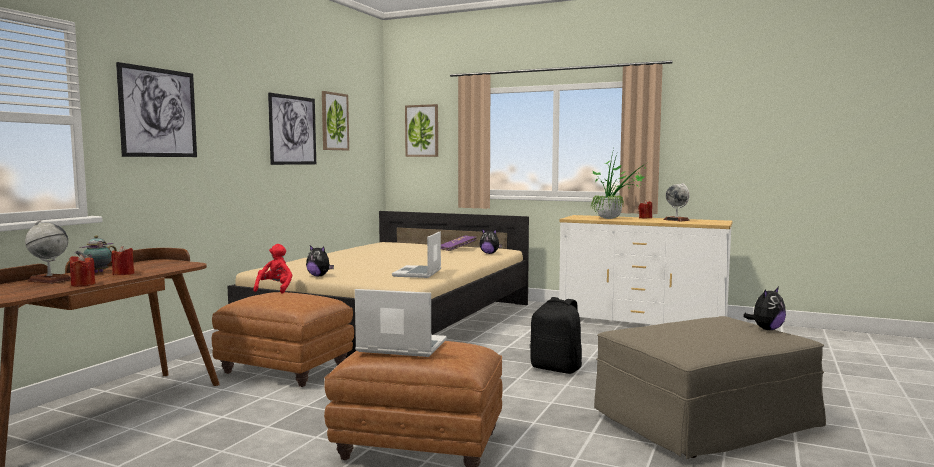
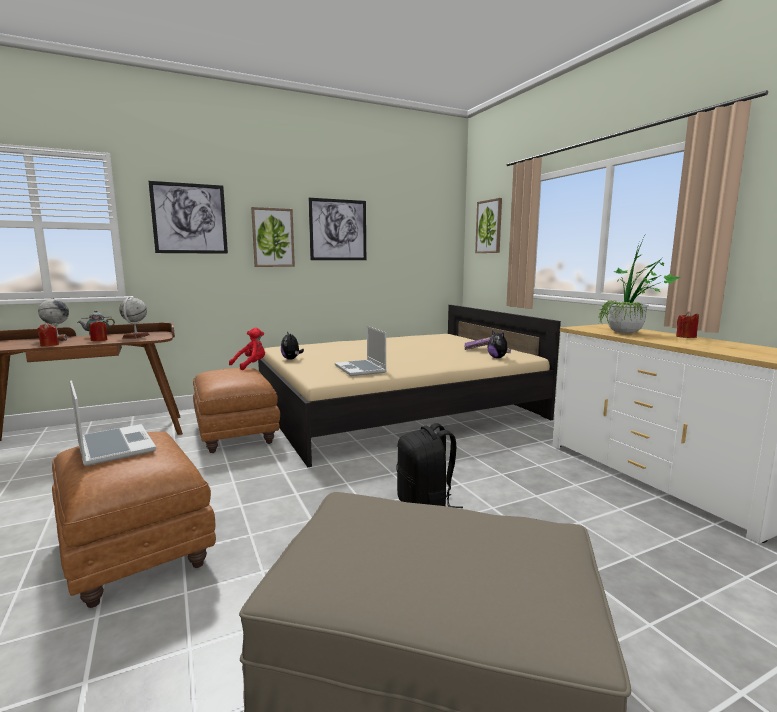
camera: 40 degrees right, 5 degrees up
picture [322,91,349,150] -> picture moved to [251,207,295,267]
laptop [392,231,441,278] -> laptop turned 75 degrees counterclockwise [335,326,387,376]
globe [663,183,690,221] -> globe moved to [119,297,150,339]
plush toy [743,287,786,330] -> none

